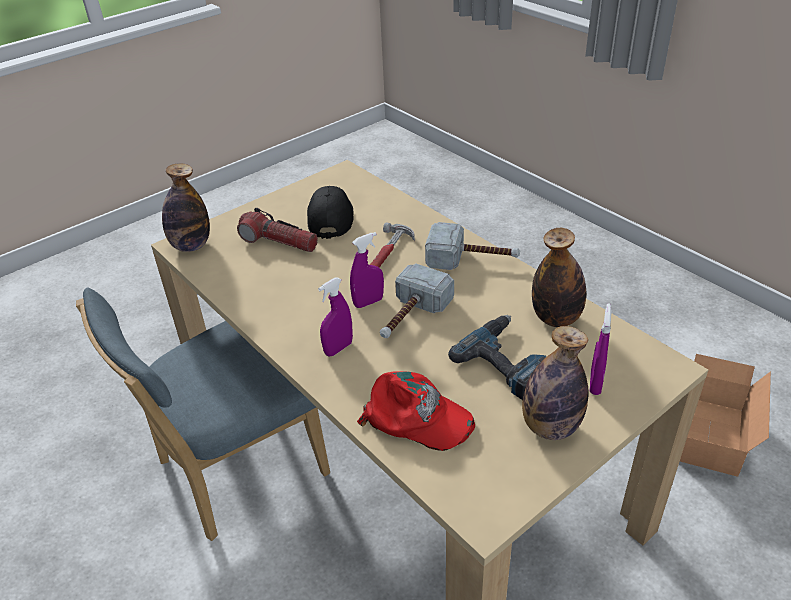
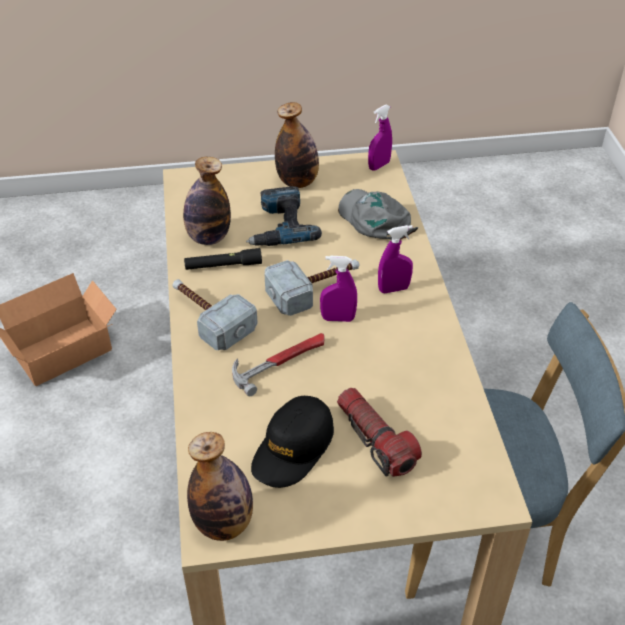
camera: 150 degrees left, 5 degrees up
bottle [162,163,210,252] -> bottle moved to [187,432,253,541]
red cap [357,371,475,451] -> grey cap [338,189,418,240]
purple spray bottle [589,303,611,395] -> purple spray bottle moved to [368,104,392,171]
none -> black flashlight [184,248,262,270]

